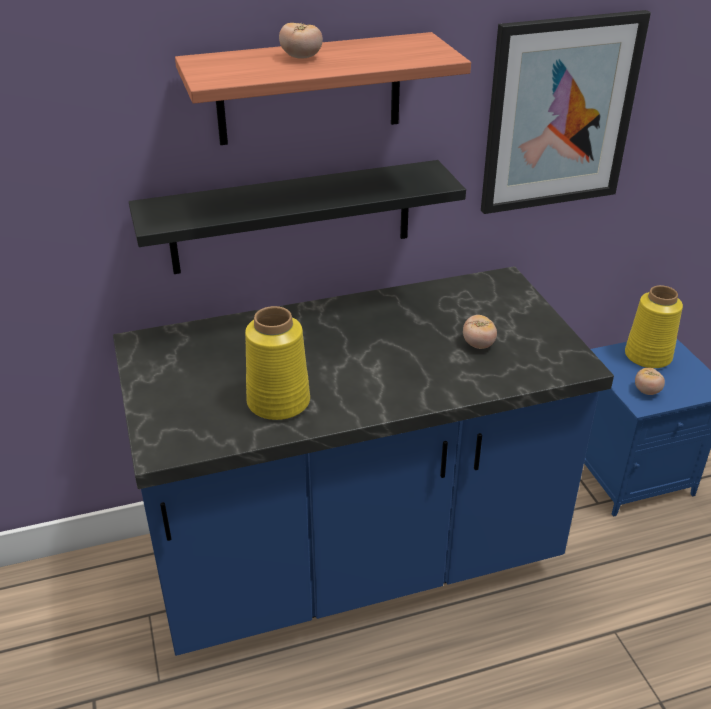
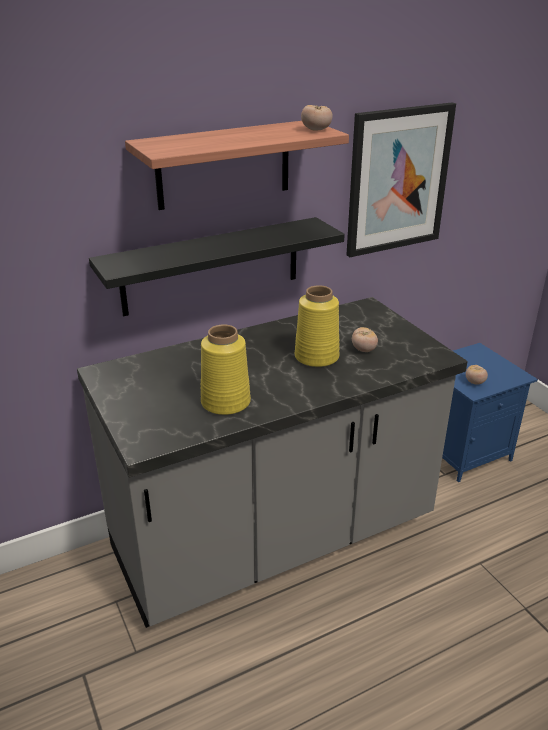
camera: 10 degrees left, 5 degrees down
blue counter [113,266,614,656] -> grey counter [77,297,468,628]
tomato [279,23,323,58] -> tomato moved to [301,105,333,131]
yellow vase [625,285,683,368] -> yellow vase moved to [295,285,339,367]

